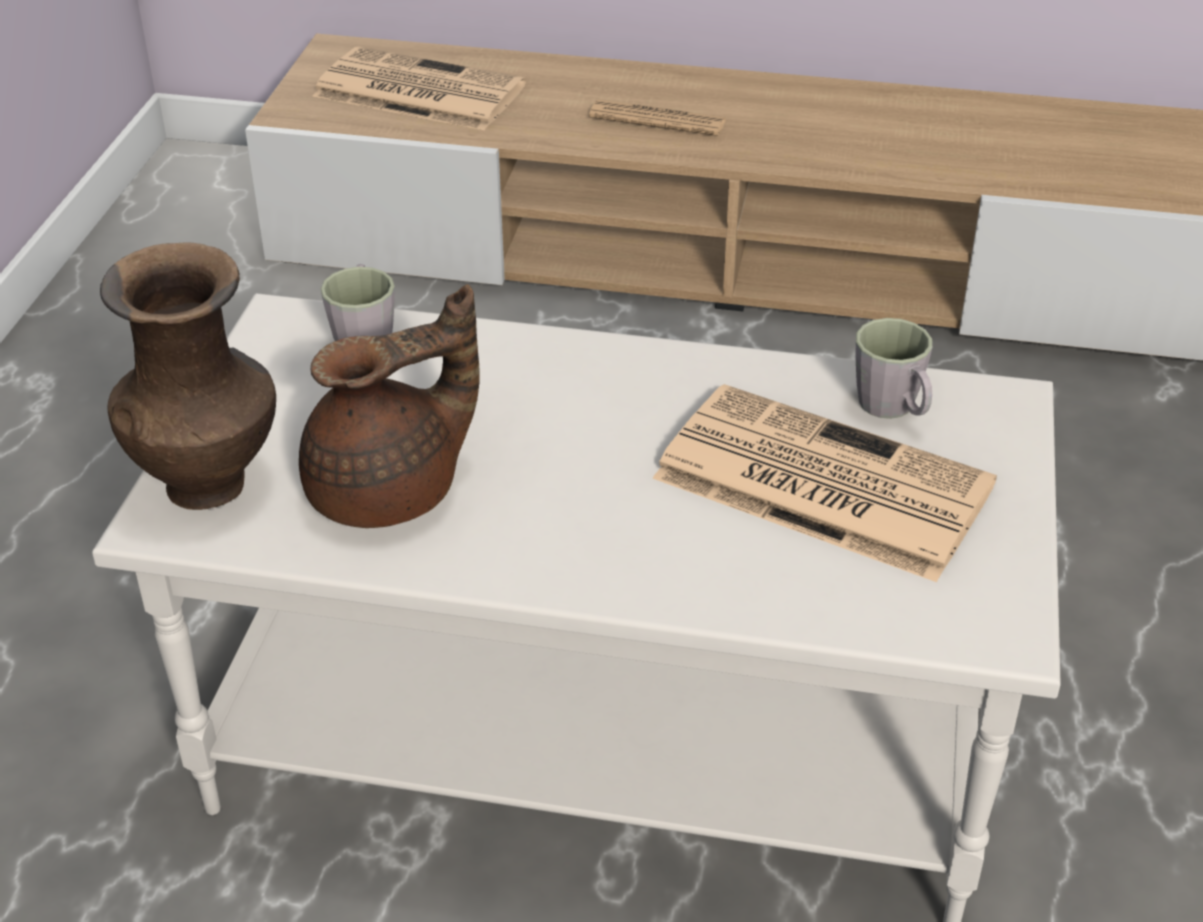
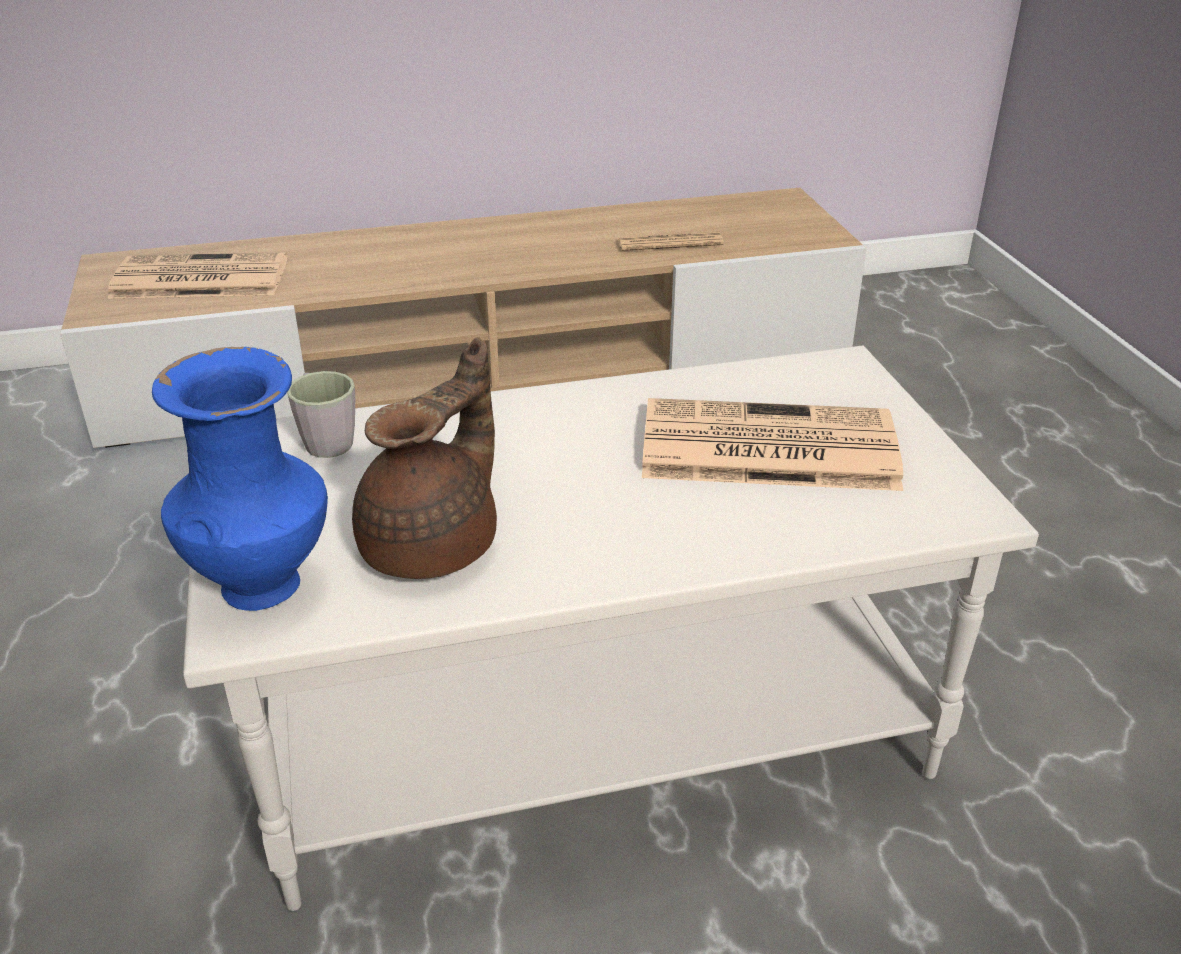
camera: 25 degrees left, 5 degrees down
brown vase [100,242,276,510] -> blue vase [152,347,328,611]
newspaper [589,99,727,136] -> newspaper moved to [618,232,724,251]
grey mug [855,318,932,419] -> none

